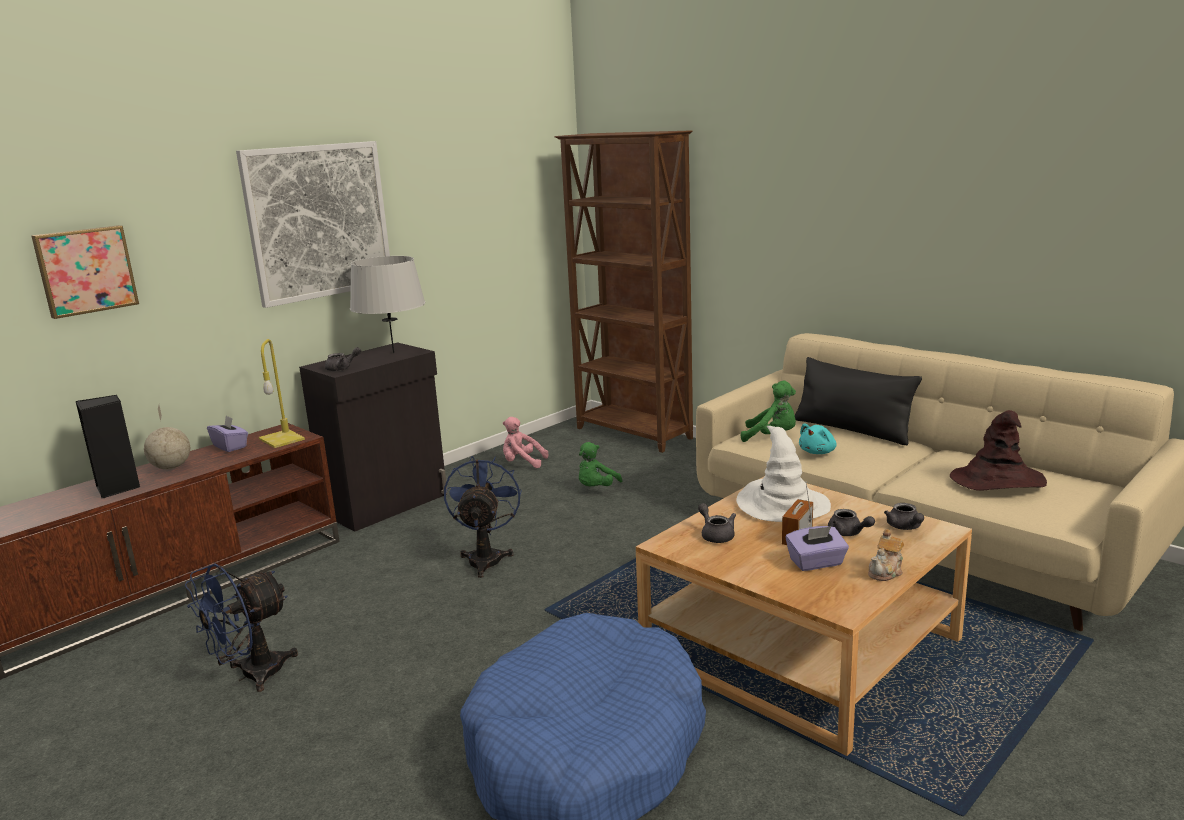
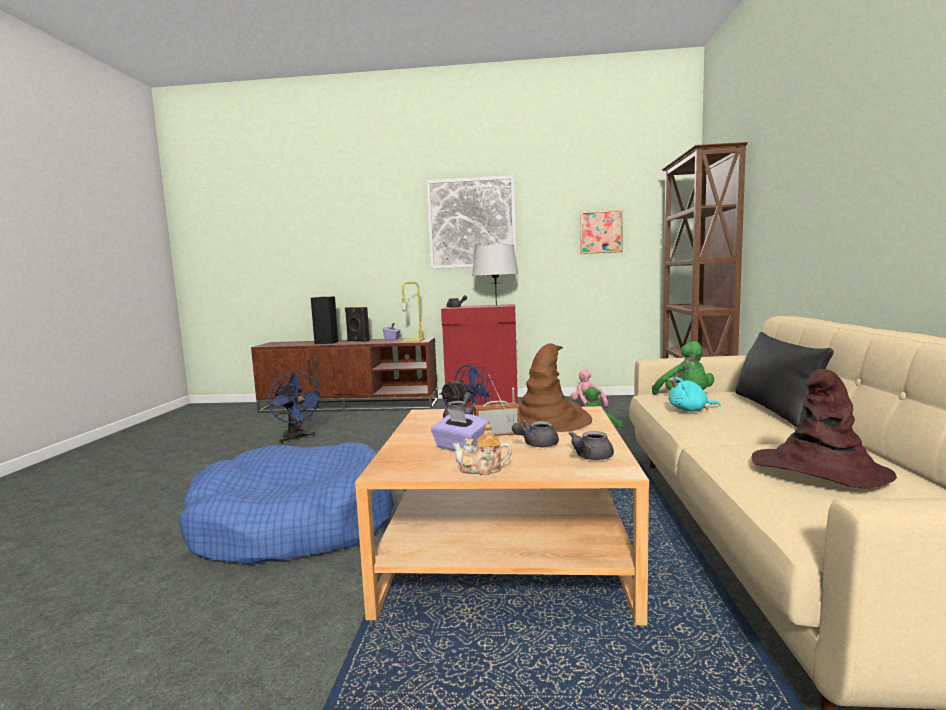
camera: 50 degrees right, 10 degrees down
picture [31,225,139,319] -> picture moved to [580,210,623,254]
globe [144,405,190,469] -> black speaker [345,307,370,342]
blue fan [185,564,298,692] -> blue fan turned 135 degrees counterclockwise [268,371,324,444]
black cabinet [299,342,448,531] -> red cabinet [441,304,518,407]
white hat [736,426,831,522] -> brown hat [519,343,592,432]
grey teapot [828,509,875,536] -> grey teapot turned 45 degrees clockwise [512,420,559,447]

